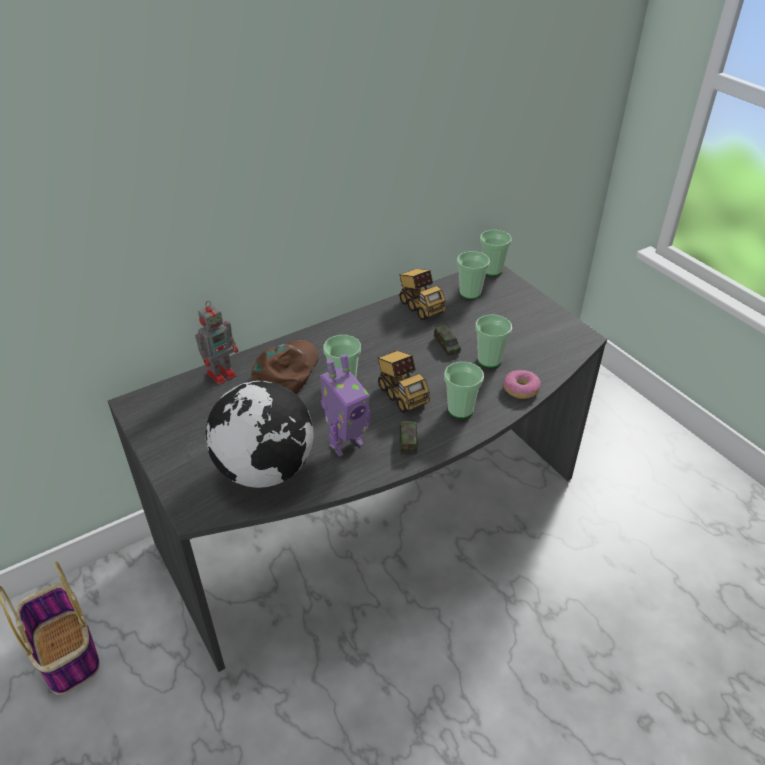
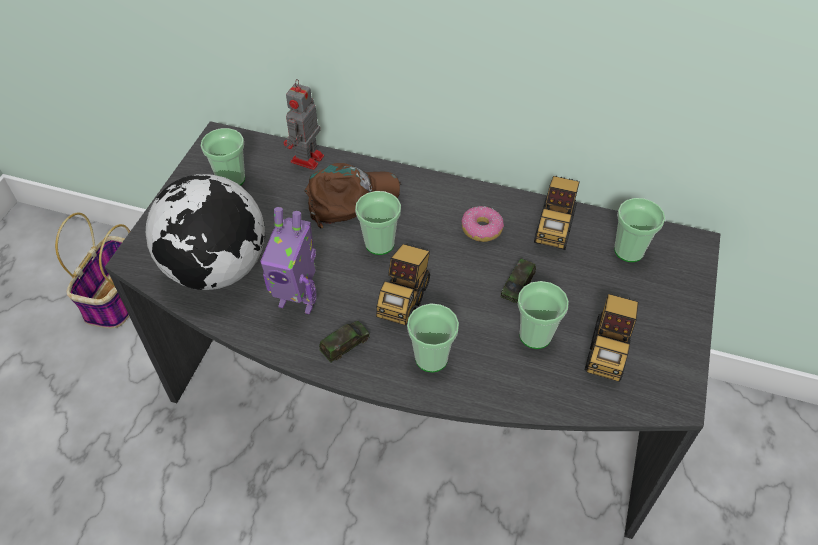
camera: 50 degrees right, 10 degrees up
toy robot [195,301,238,385] -> toy robot turned 105 degrees clockwise [284,79,324,170]
cup [480,230,512,276] -> cup moved to [201,128,245,186]
donut [503,370,541,399] -> donut moved to [462,206,504,242]
none -> toy truck [585,293,638,382]

